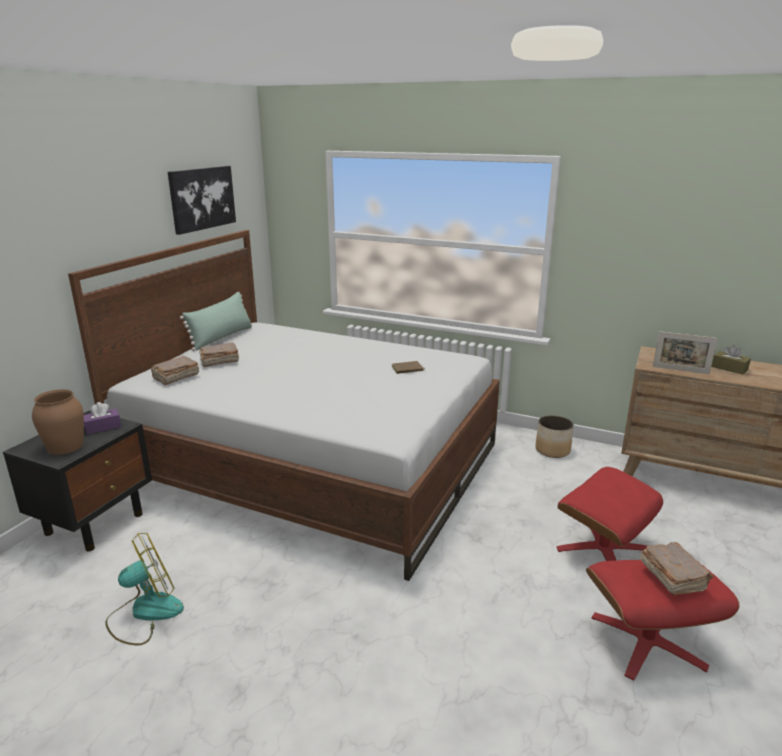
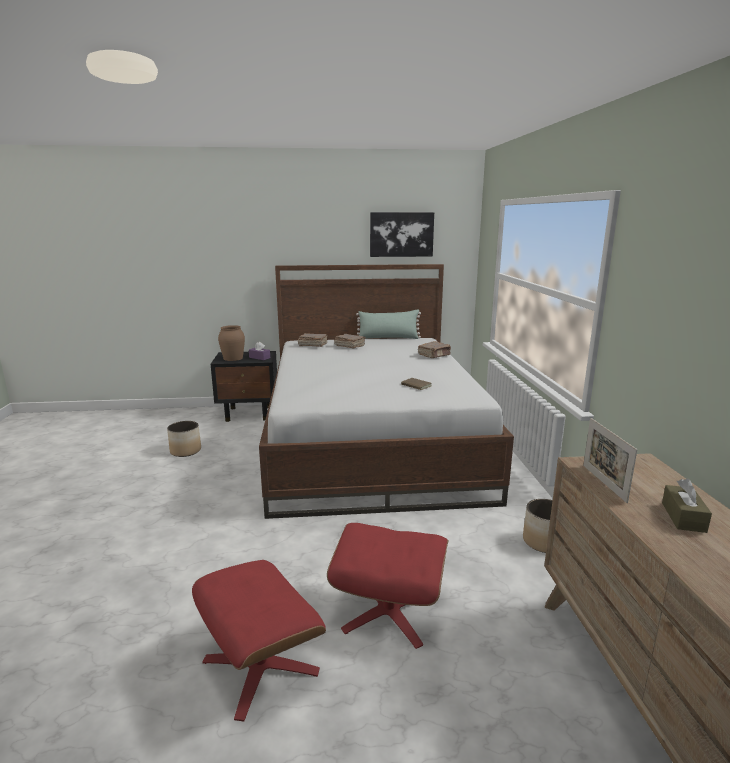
camera: 60 degrees right, 5 degrees down
fan [105,533,184,645] -> planter [167,421,201,457]
brown book [640,542,713,595] -> brown book moved to [418,341,451,358]

